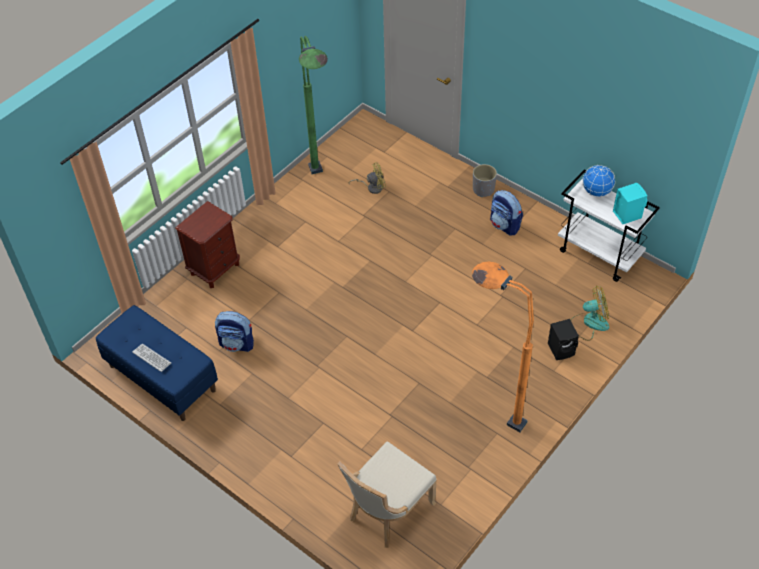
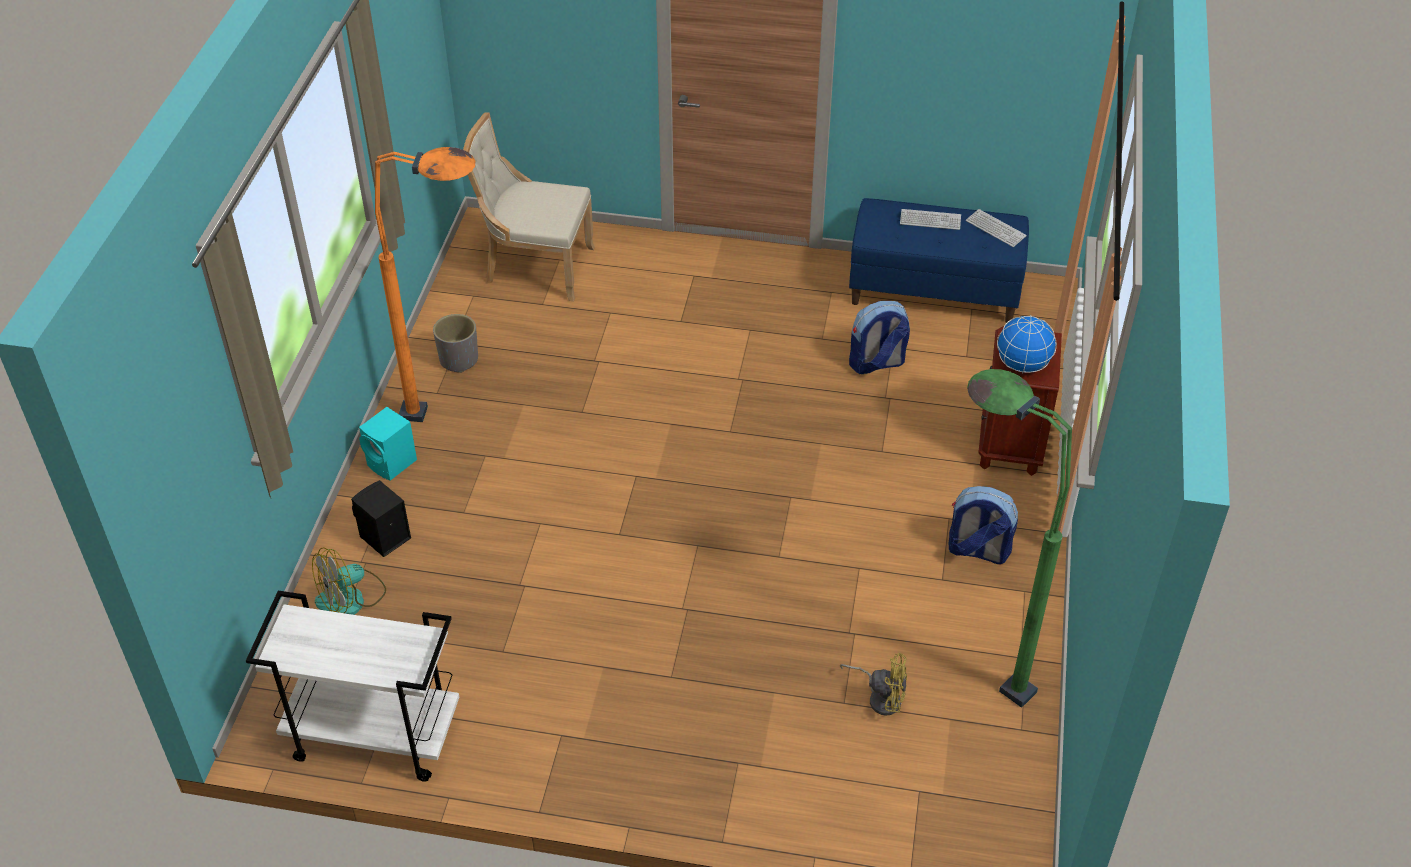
camera: 150 degrees right, 5 degrees down
beige chair [337,441,437,548] -> beige chair turned 90 degrees counterclockwise [463,113,595,302]
yellow fan [348,162,386,194] -> yellow fan turned 120 degrees counterclockwise [840,653,907,716]
grey planter [473,164,497,197] -> grey planter moved to [433,314,478,373]
backpack [490,190,523,236] -> backpack moved to [949,486,1018,564]
globe [582,165,615,197] -> globe moved to [997,315,1057,373]
turquoise speaker [613,183,647,224] -> turquoise speaker moved to [359,407,417,481]
none -> keyboard [966,209,1027,247]

